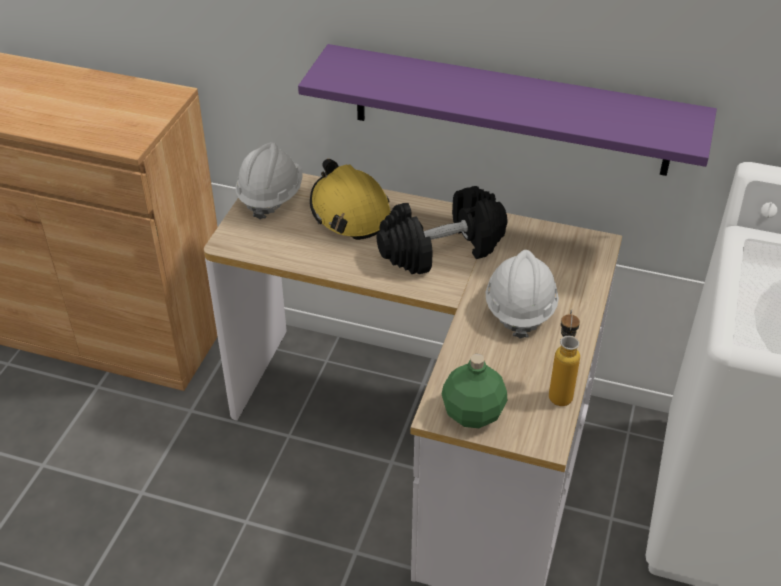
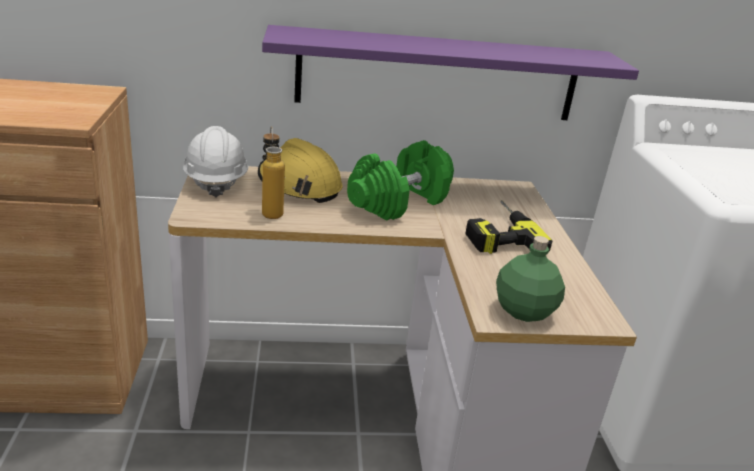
camera: 25 degrees left, 15 degrees down
black dumbbell [376,186,507,274] -> green dumbbell [347,140,454,221]
white hard hat [486,250,559,339] -> power drill [465,201,553,254]
bottle [549,309,580,406] -> bottle moved to [262,126,285,219]

